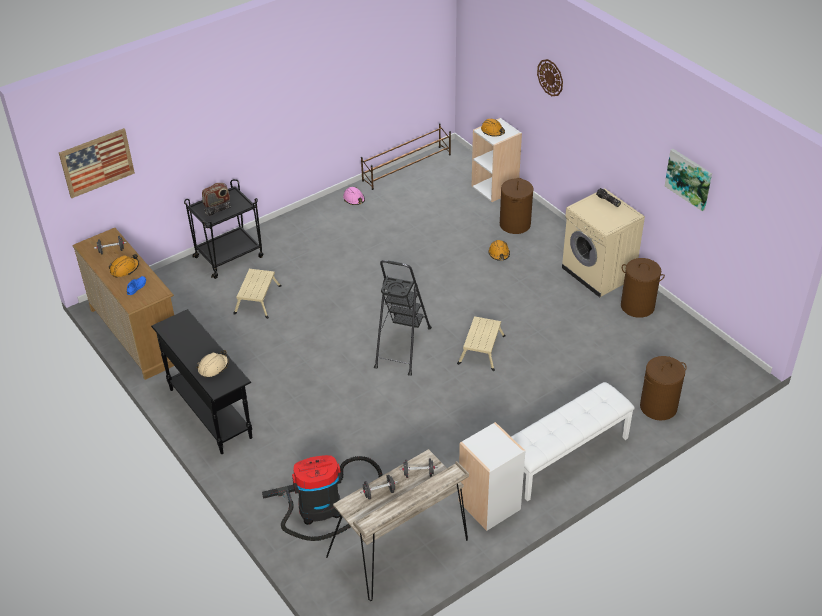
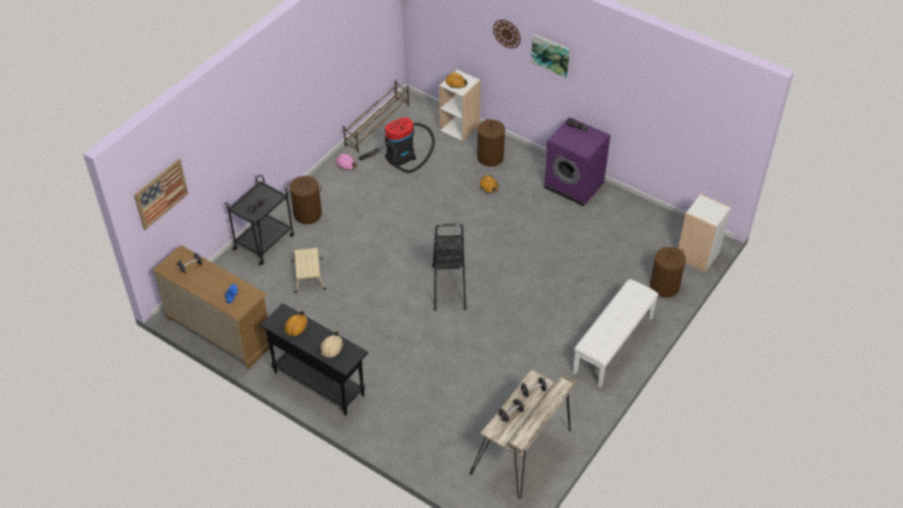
camera: 20 degrees left, 5 degrees up
orange hard hat [109,254,139,278] -> orange hard hat moved to [283,311,308,336]
radio [202,183,230,208] -> none
vacuum cleaner [262,455,383,541] -> vacuum cleaner moved to [359,117,435,173]
beige step ladder [457,316,506,371] -> none
bookcase [458,422,525,531] -> bookcase moved to [678,194,731,272]
beige washing machine [562,188,645,297] -> purple washing machine [544,117,610,206]
brown laundry basket [621,258,665,318] -> brown laundry basket moved to [287,176,322,224]
picture [665,149,712,211] -> picture moved to [531,34,570,78]

